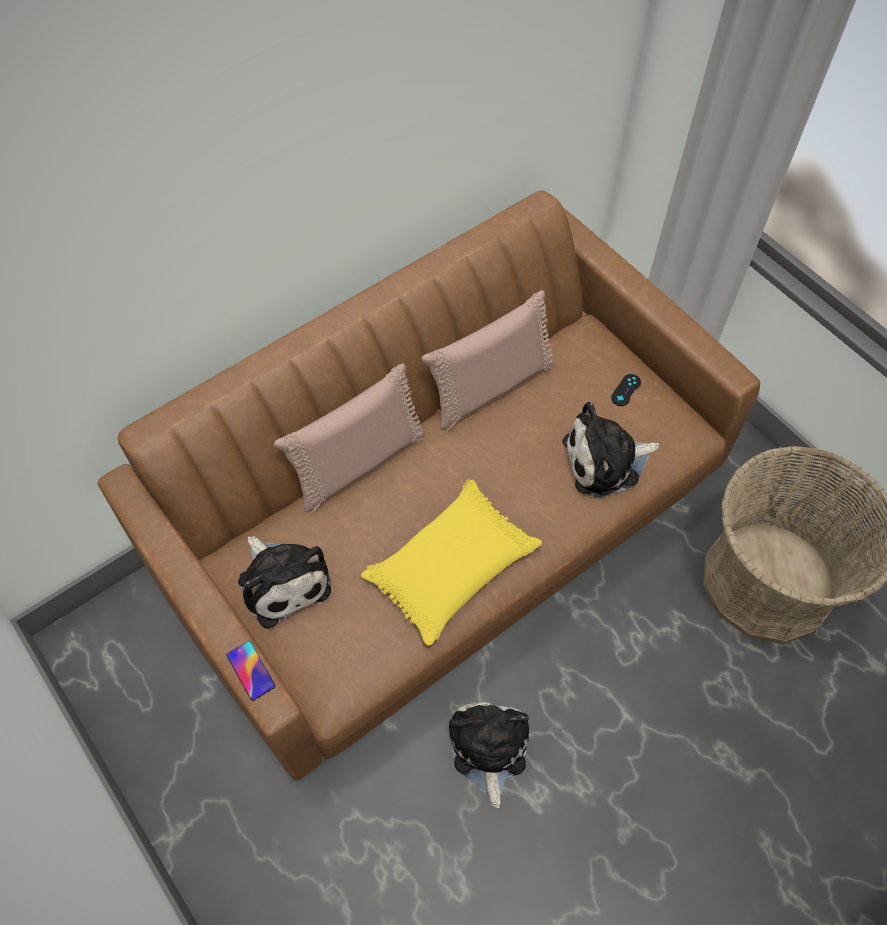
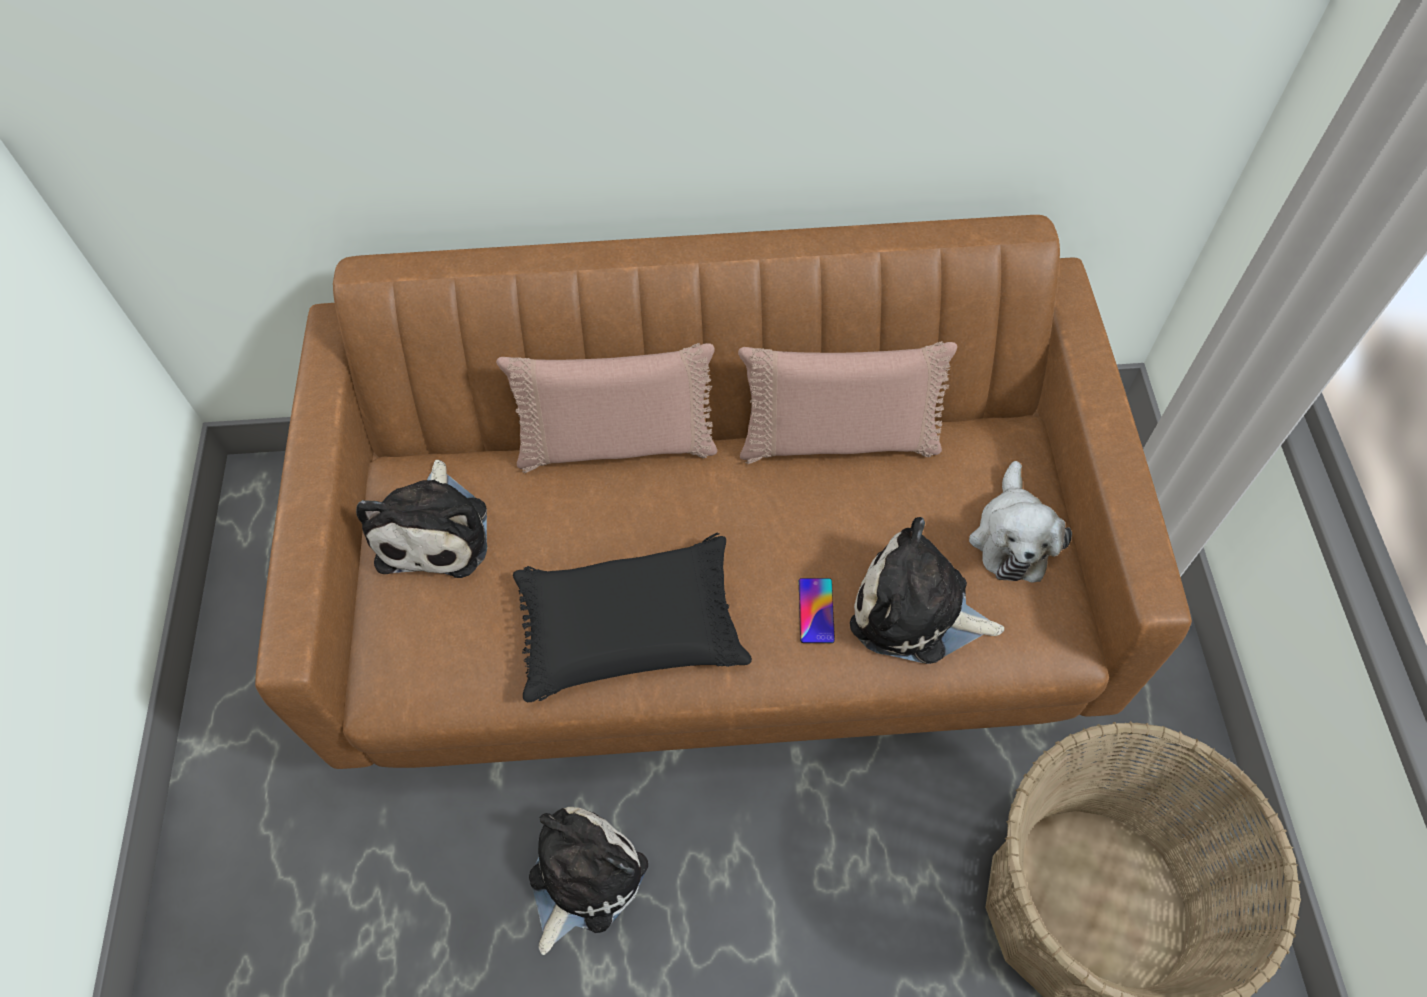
camera: 35 degrees right, 0 degrees up
phone [226,641,275,701] -> phone moved to [799,578,835,643]
yellow pillow [361,479,542,646] -> black pillow [513,532,752,702]
black game controller [611,374,641,406] -> plush toy [969,461,1072,583]

